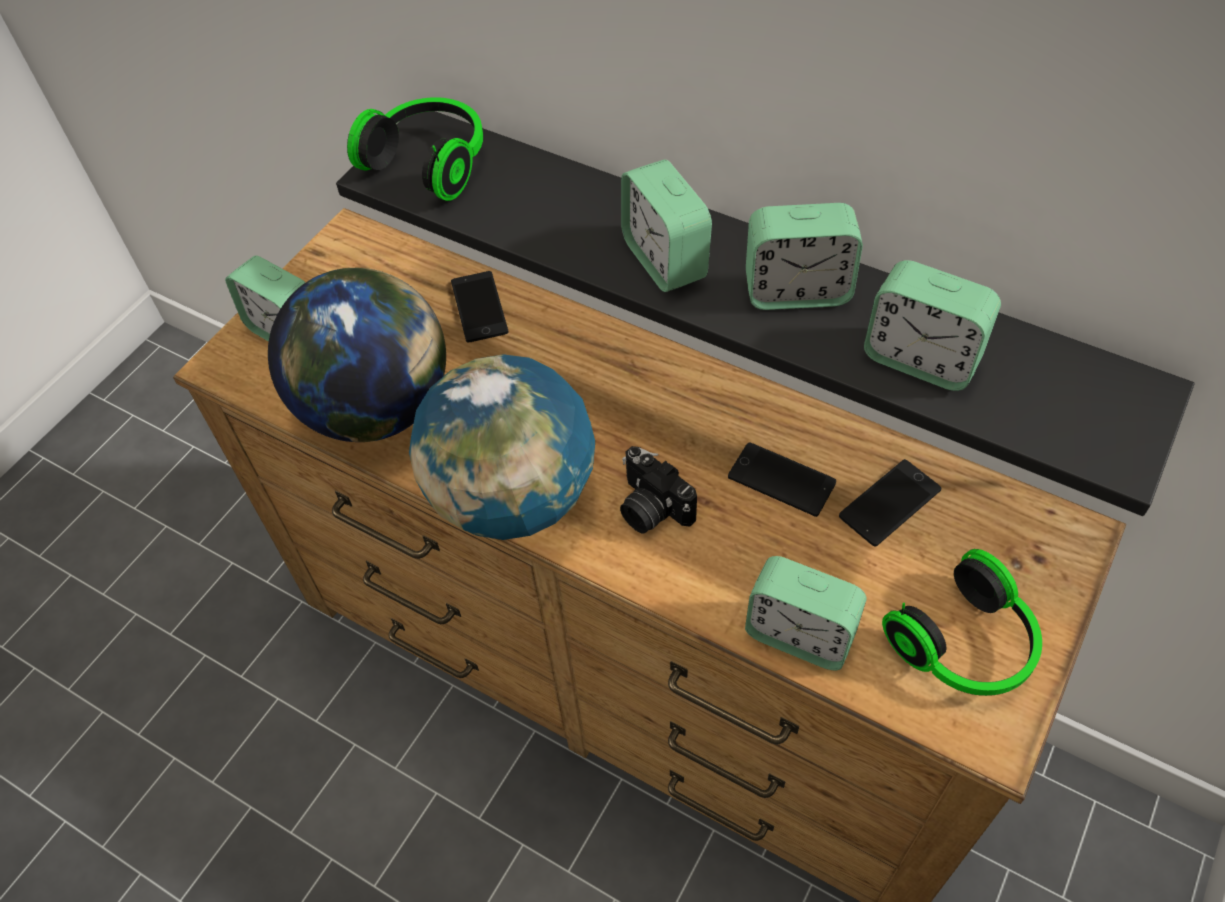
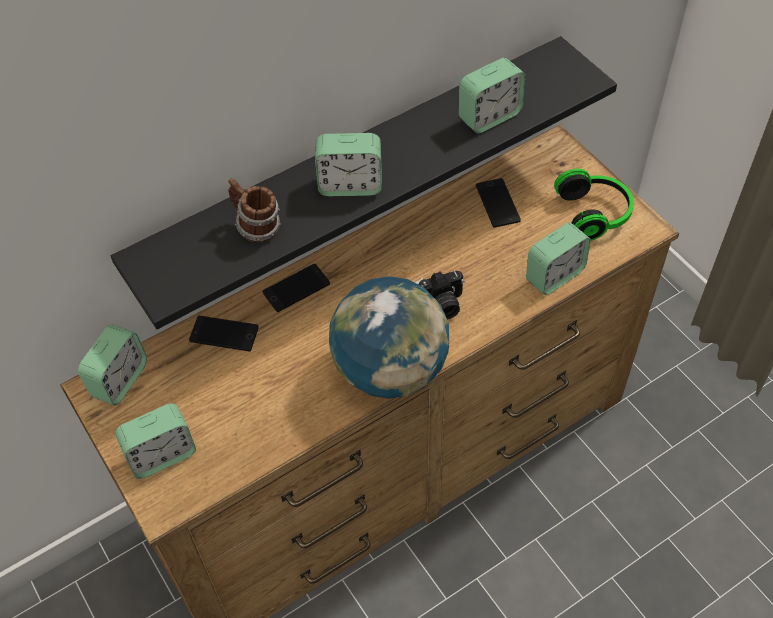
camera: 65 degrees left, 0 degrees up
globe [268,268,446,442] -> none
headphones [347,97,483,201] -> none
phone [728,442,836,517] -> phone moved to [263,264,330,312]
alarm clock [746,203,863,310] -> alarm clock moved to [78,324,147,405]
none -> mug [228,178,281,242]

